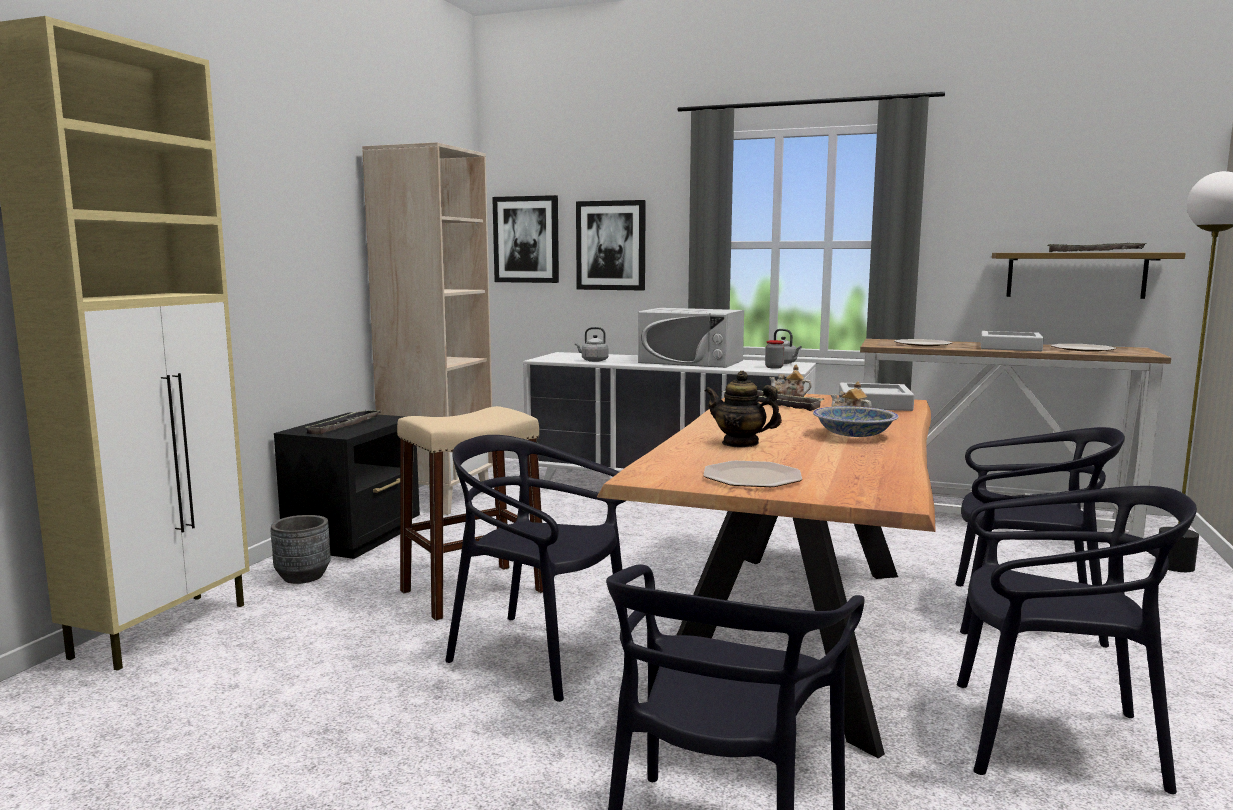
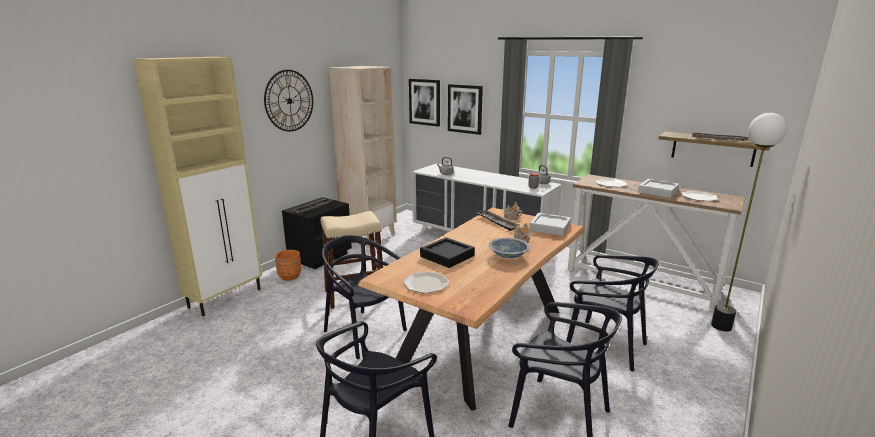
camera: 15 degrees right, 10 degrees up
grey planter [271,515,331,584] -> orange planter [275,250,302,281]
white microwave [638,308,744,368] -> none
teapot [705,371,782,448] -> black tray [420,237,475,268]
none -> wall clock [264,70,313,132]

